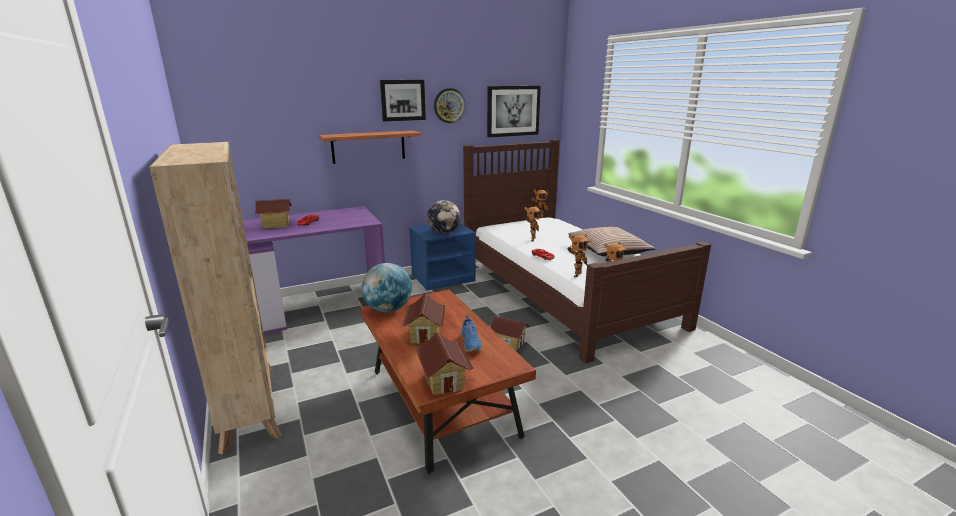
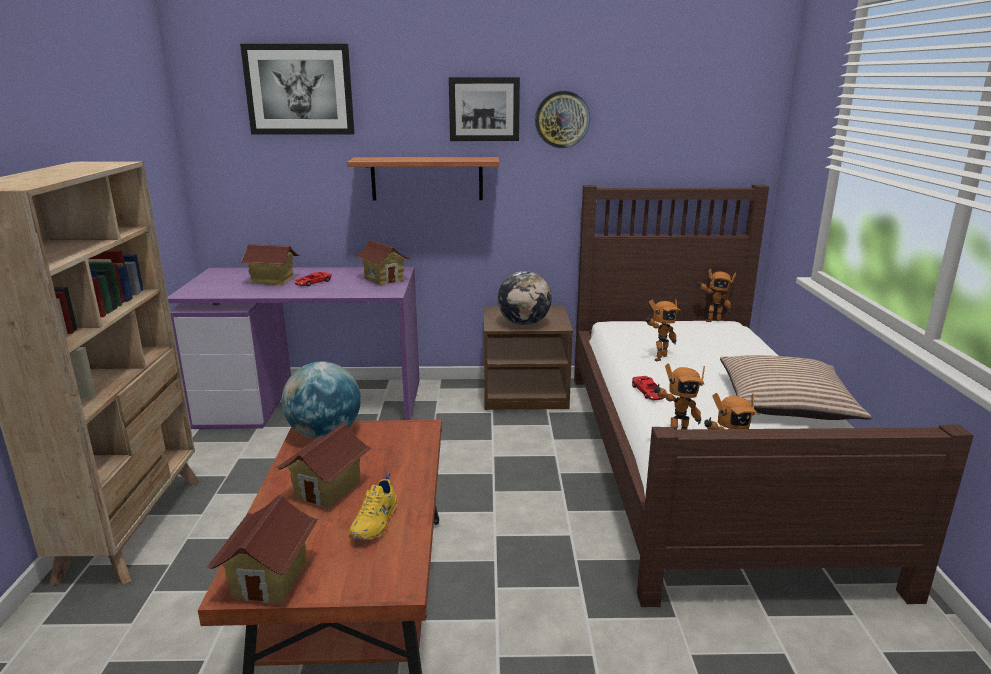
camera: 25 degrees right, 0 degrees up
blue nightstand [409,223,476,291] -> brown nightstand [484,306,573,410]
blue shoe [461,315,482,352] -> yellow shoe [349,473,397,540]
picture [487,86,541,137] -> picture moved to [240,44,354,135]
toy house [490,316,531,351] -> toy house moved to [355,240,410,285]

